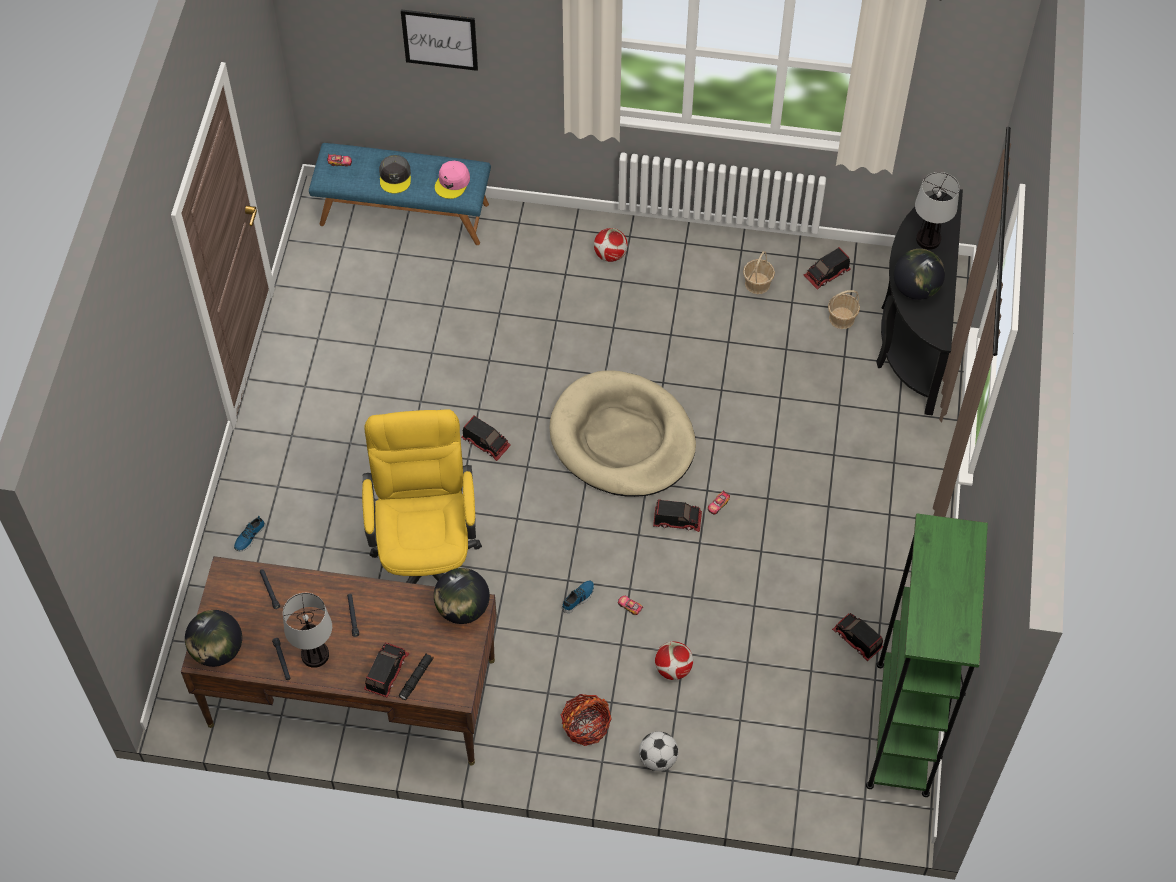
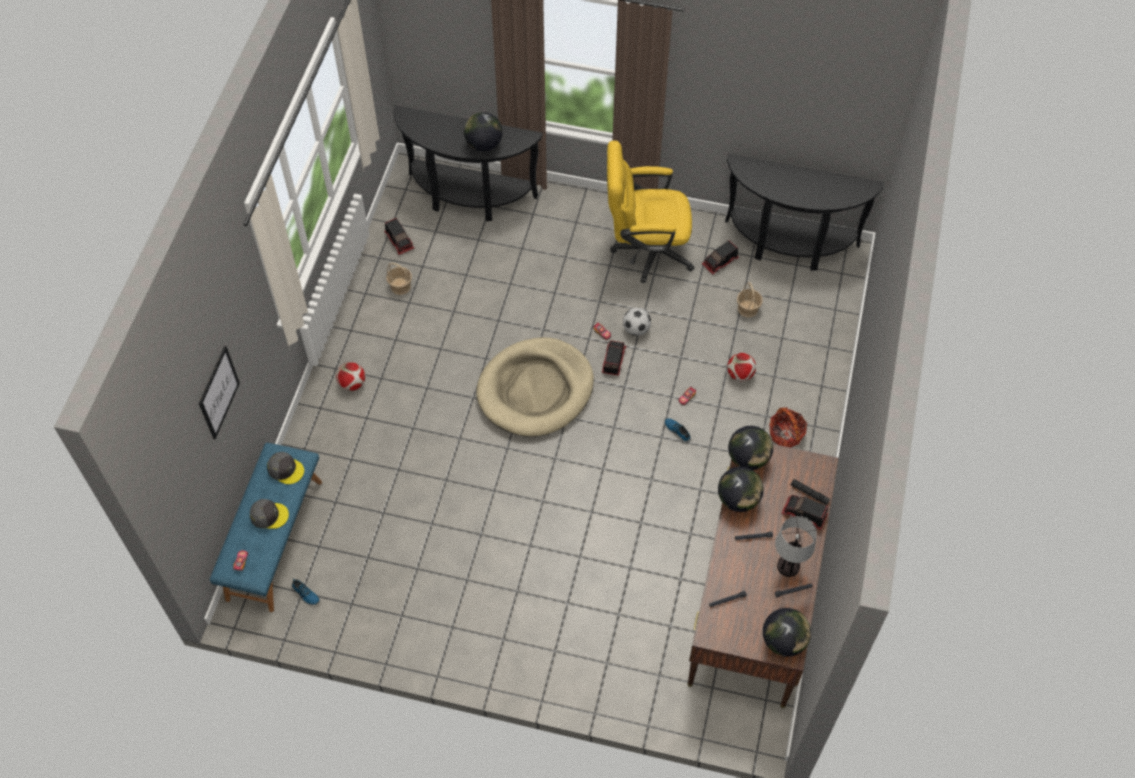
camera: 85 degrees left, 0 degrees up
shoe [234,516,266,552] -> shoe moved to [292,579,320,605]
yellow office chair [362,409,482,584] -> yellow office chair moved to [607,140,694,283]
pink cap [435,161,470,199] -> grey cap [267,452,304,484]
toy truck [461,415,511,461] -> none
football [639,731,678,771] -> football moved to [623,308,651,336]
basket [828,290,860,329] -> basket moved to [737,282,763,317]
green bookcase [866,513,988,797] -> black console table [725,154,884,271]
table lamp [915,172,960,250] -> none
none -> globe [718,467,764,512]

